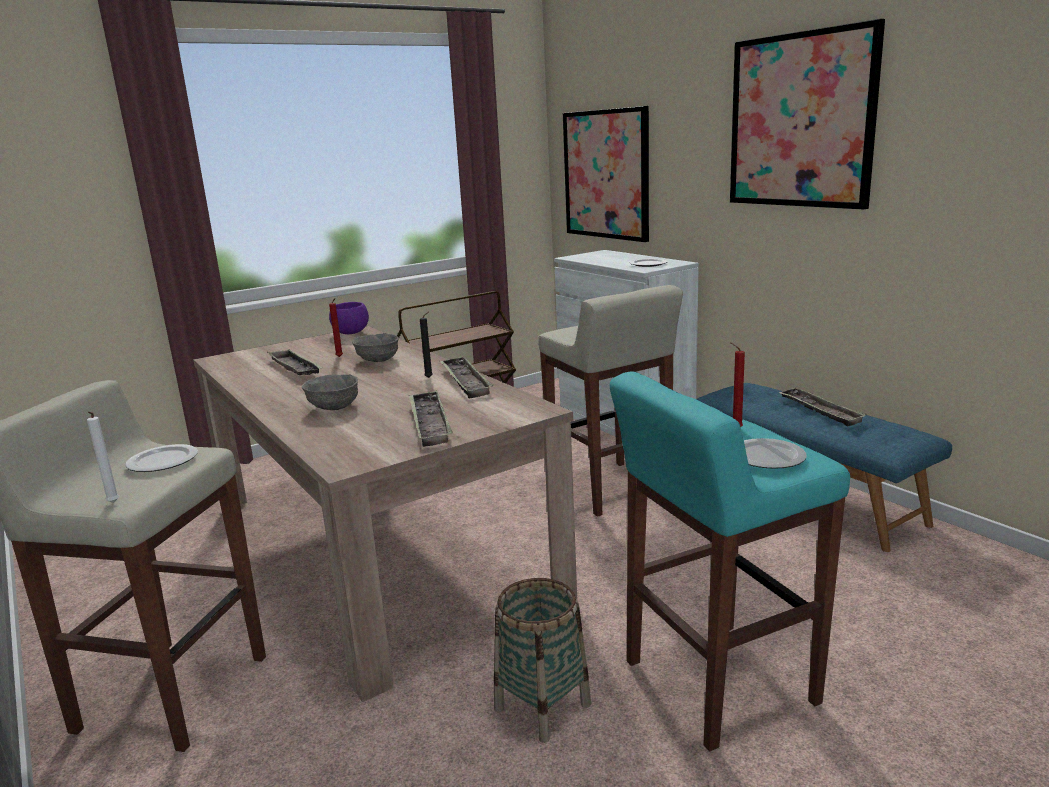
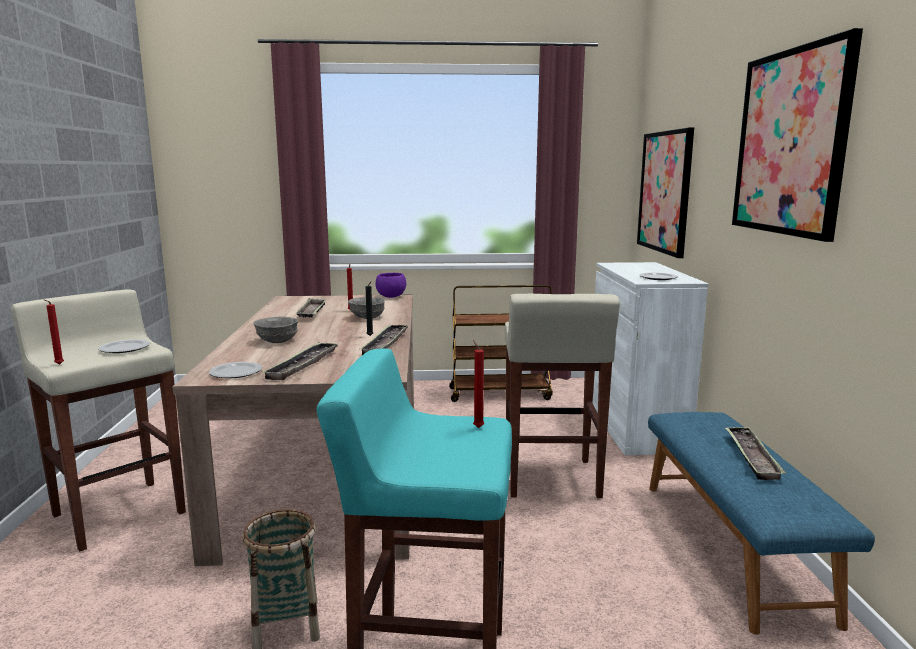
camera: 30 degrees right, 5 degrees down
white candle [87,412,119,503] -> red candle [45,300,64,365]
plate [744,438,807,469] -> plate moved to [209,362,262,378]

